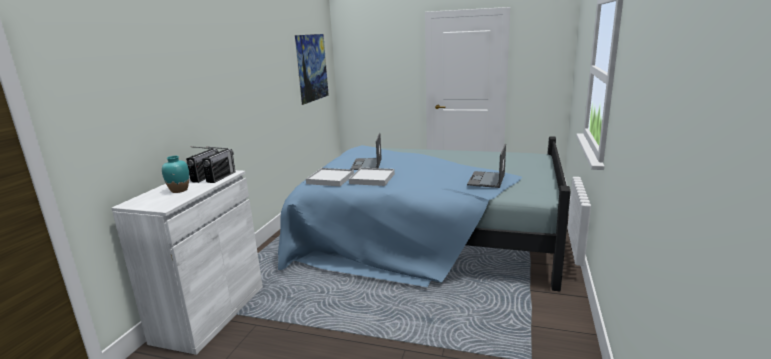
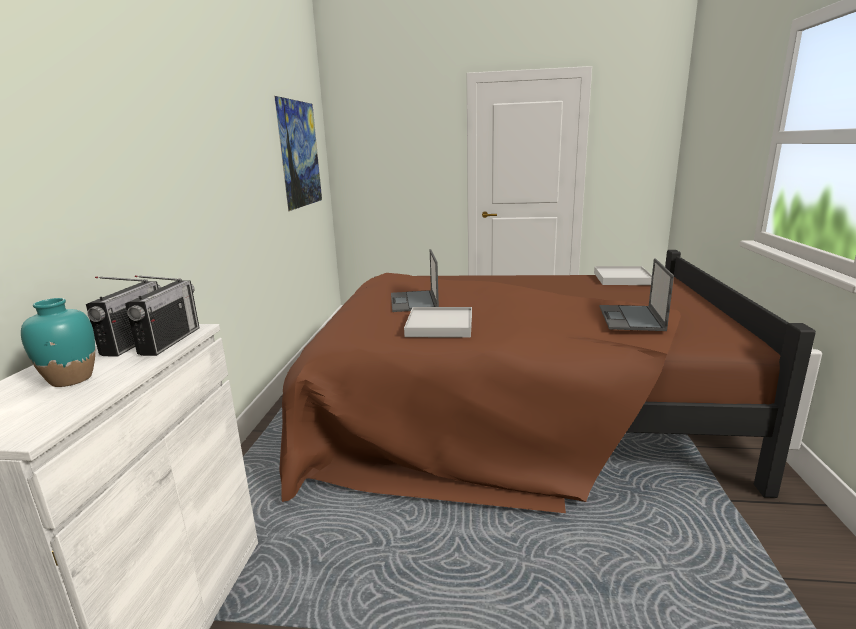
camera: 10 degrees left, 0 degrees up
blue bed [278,136,571,291] -> brown bed [279,250,816,513]
white tray [306,168,354,186] -> white tray moved to [594,266,652,285]

